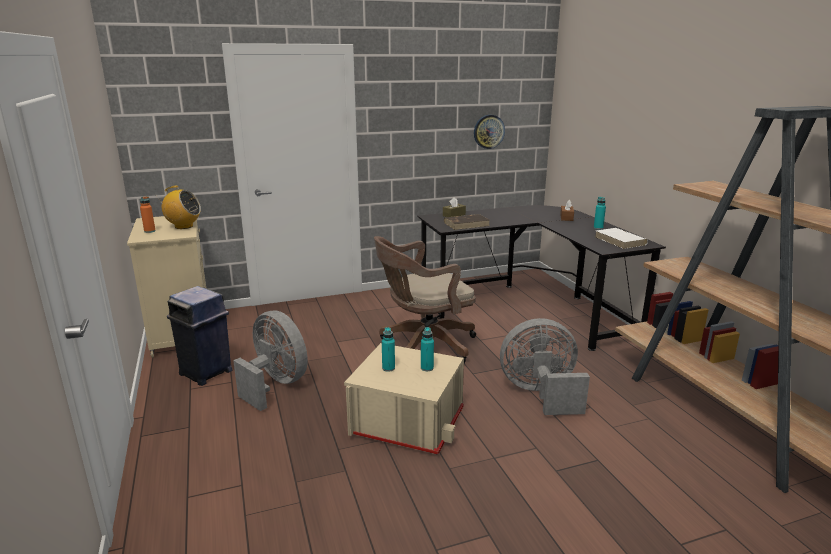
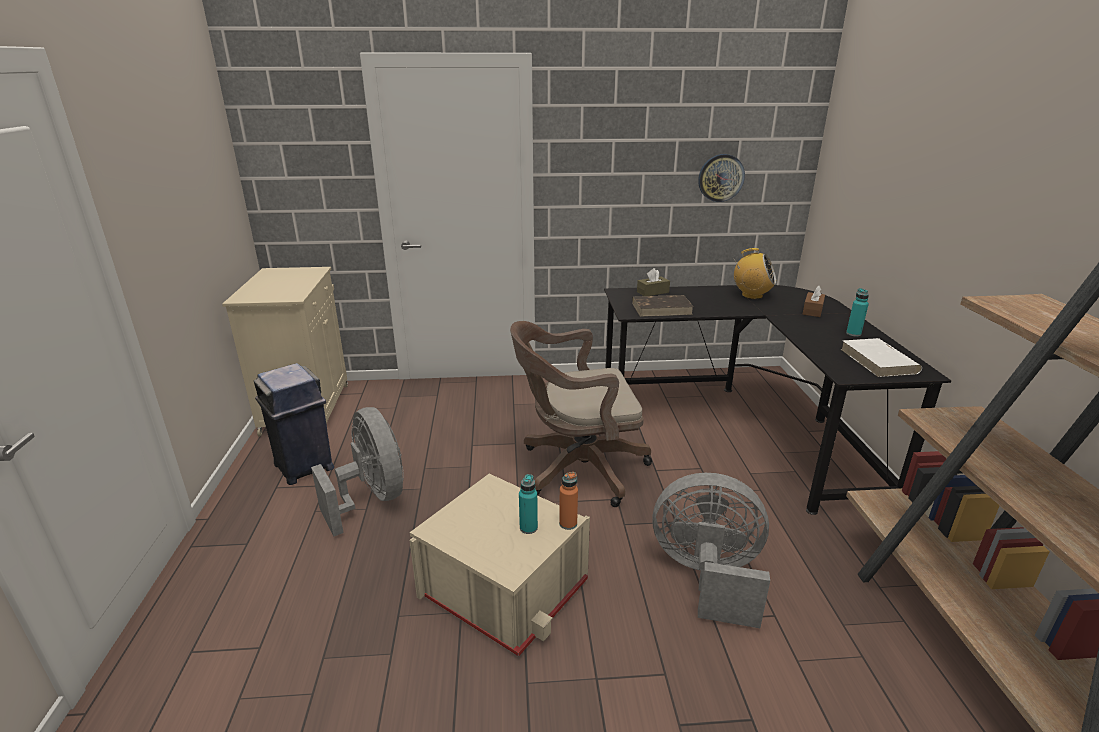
camera: 15 degrees right, 5 degrees up
orange bottle [140,196,156,233] -> orange bottle moved to [559,472,578,530]
radio [155,186,201,229] -> radio moved to [733,248,776,299]
turquoise bottle [382,327,395,372] -> none

